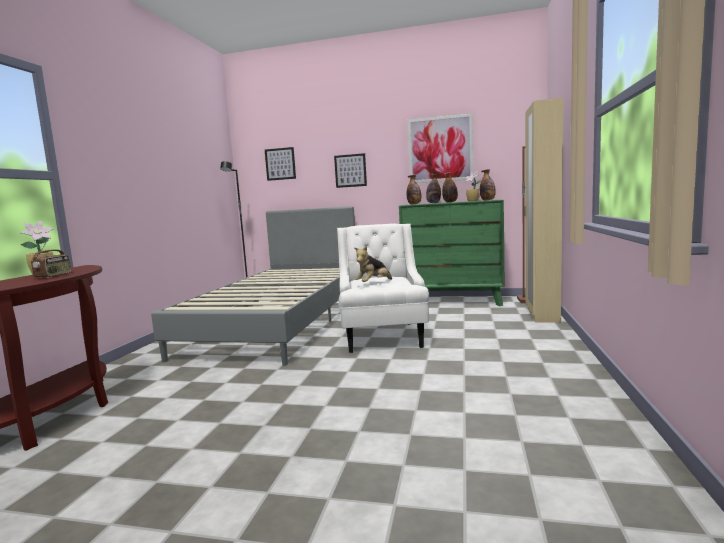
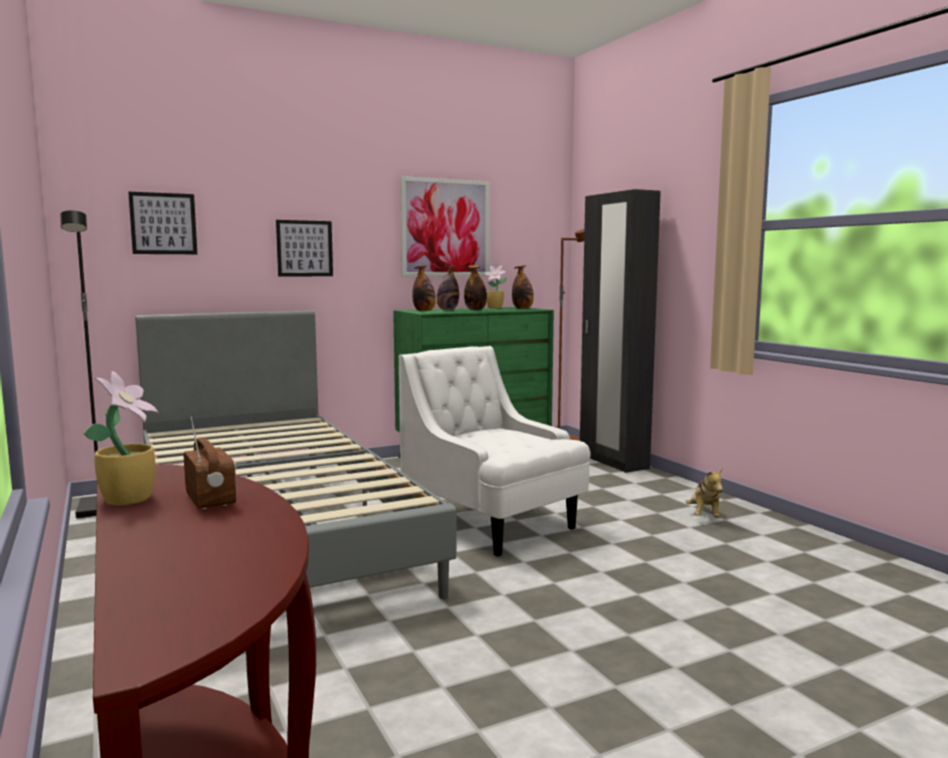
camera: 40 degrees left, 0 degrees up
plush toy [354,246,392,282] -> plush toy moved to [686,468,723,518]
beige wardrobe [525,98,563,323] -> black wardrobe [580,189,661,473]

